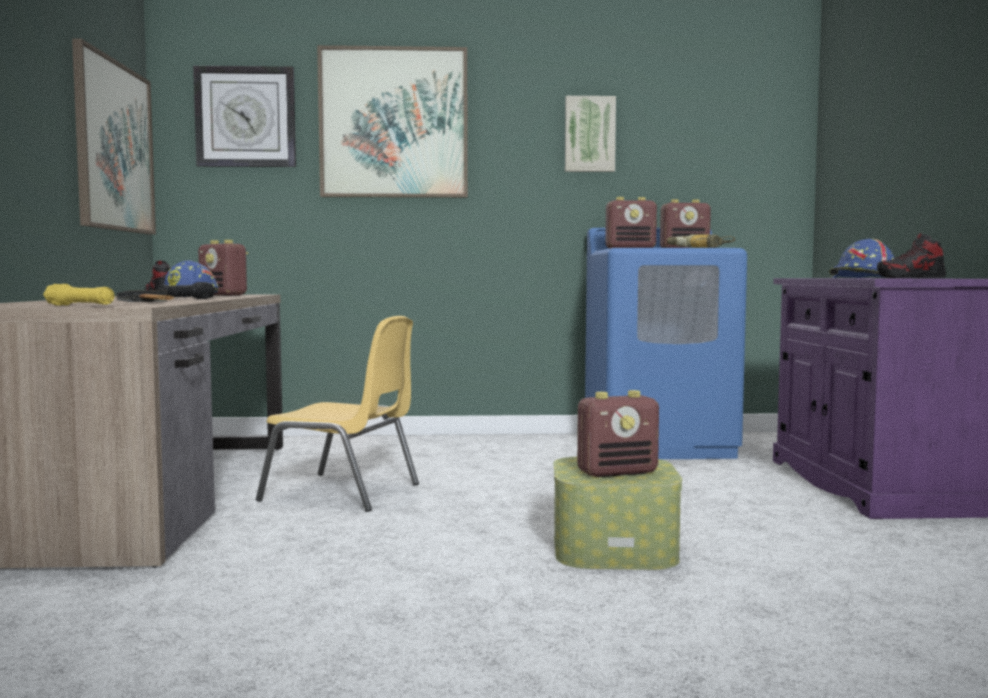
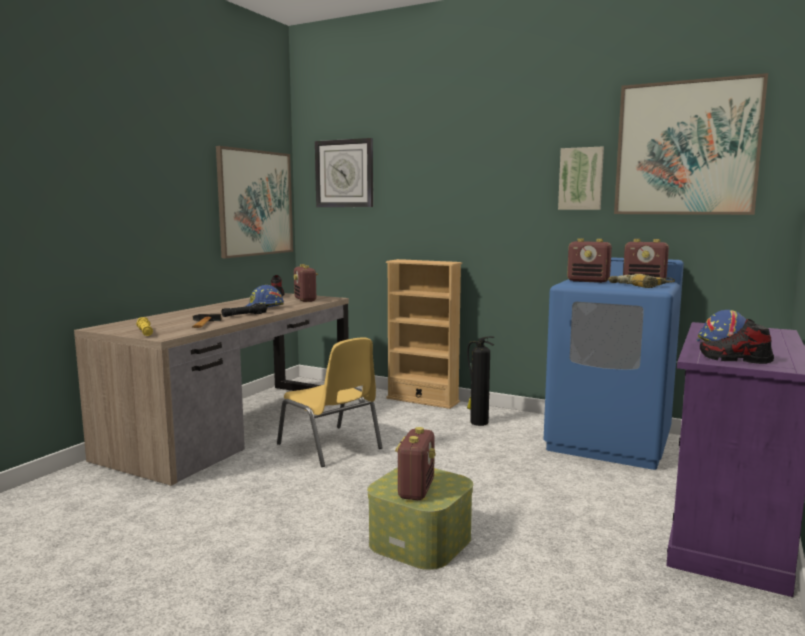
camera: 30 degrees right, 5 degrees up
picture [317,45,468,198] -> picture moved to [614,73,768,215]
radio [577,390,659,477] -> radio turned 90 degrees counterclockwise [395,427,435,500]
none -> beige bookcase [386,259,462,409]
none -> fire extinguisher [467,336,494,426]

